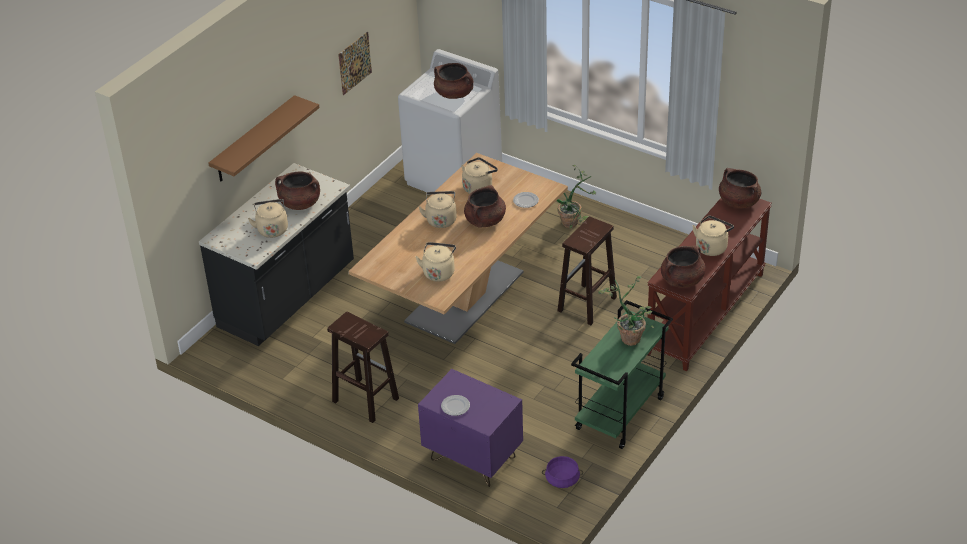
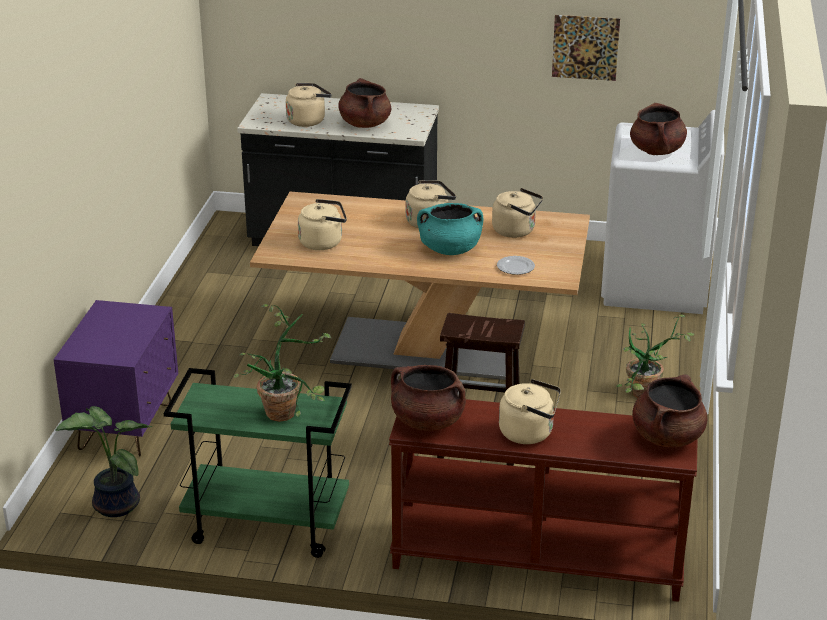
camera: 65 degrees right, 10 degrees down
brown shelf [208,95,319,182] -> none
brown stool [327,311,399,423] -> none
plate [441,395,470,416] -> none
brown cooking pot [464,185,506,228] -> turquoise cooking pot [417,203,483,255]
purple cooking pot [542,456,583,488] -> potted plant [56,406,152,517]

